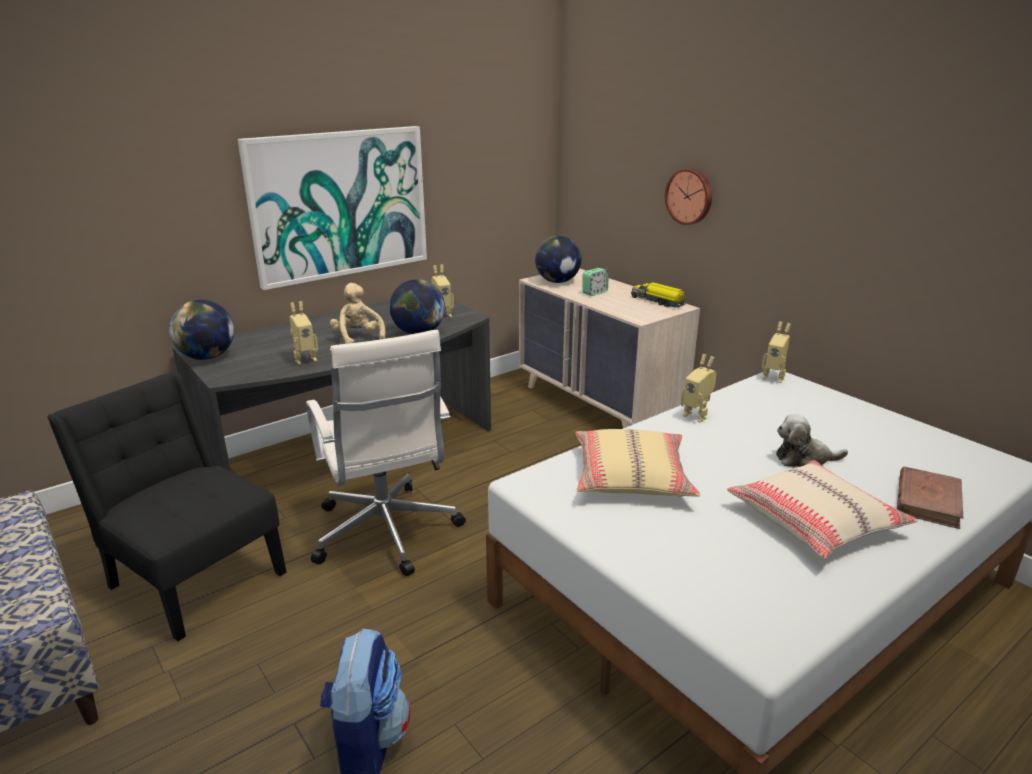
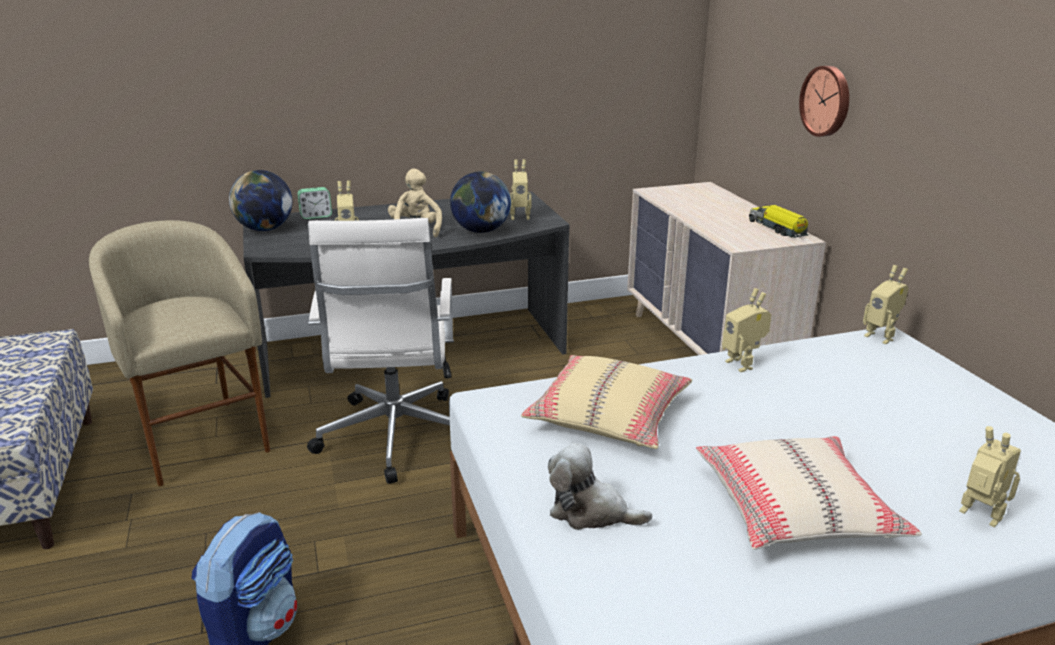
camera: 20 degrees right, 0 degrees up
black chair [47,372,286,641] -> beige stool [89,220,270,486]
picture [238,126,427,290] -> none
globe [535,236,581,283] -> none
alarm clock [582,268,609,296] -> alarm clock moved to [297,187,332,219]
plush toy [776,414,848,467] -> plush toy moved to [548,443,652,530]
brown book [897,467,963,529] -> toy robot [960,426,1021,527]

